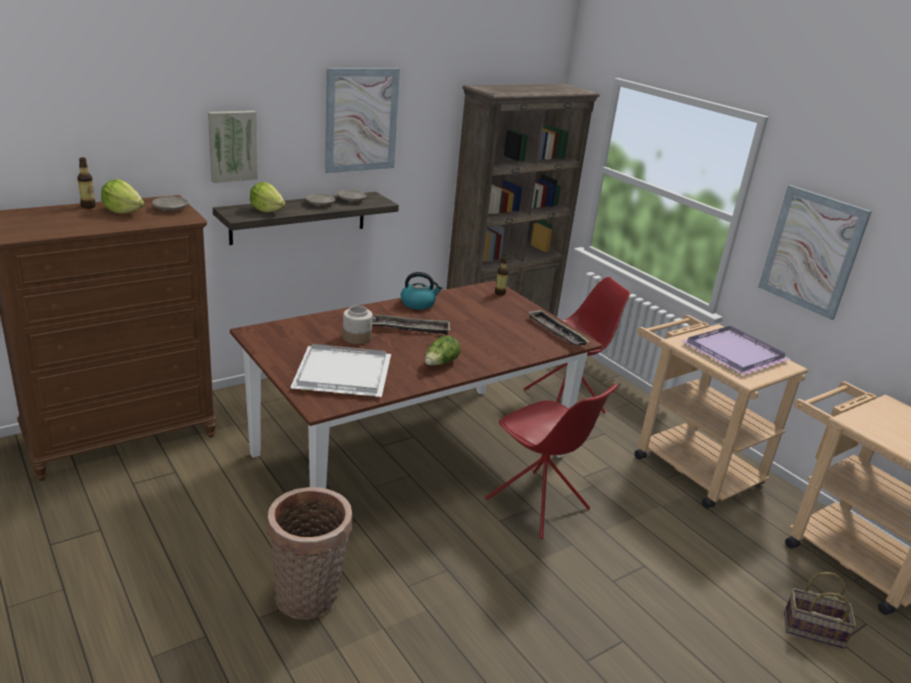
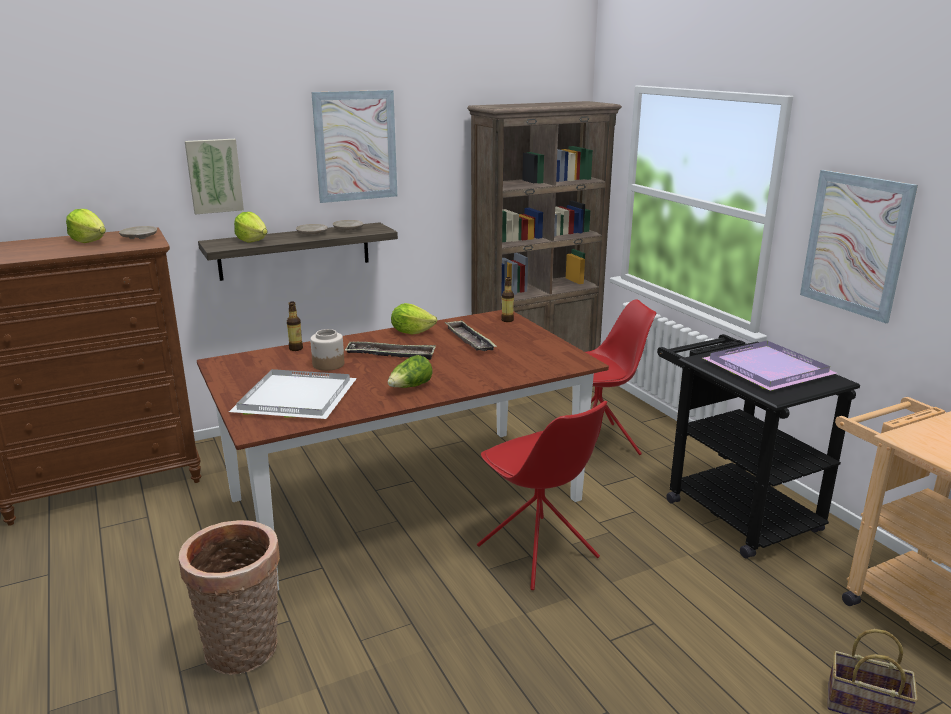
camera: 10 degrees right, 5 degrees down
bottle [77,157,96,209] -> bottle moved to [287,301,303,351]
kettle [401,272,443,310] -> lettuce [391,303,437,335]
tray [527,310,590,346] -> tray moved to [445,321,497,351]
beige cart [635,315,808,509] -> black cart [657,334,860,559]

